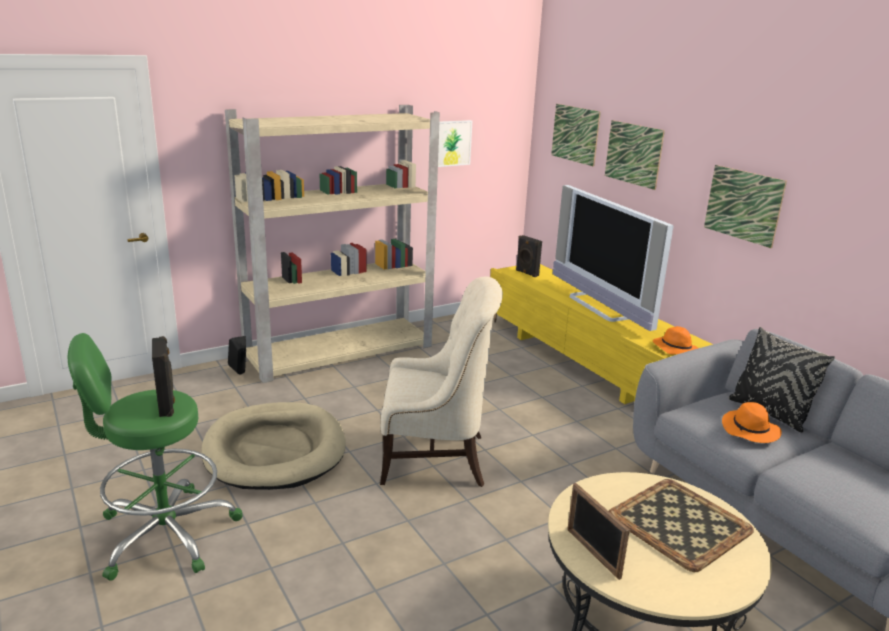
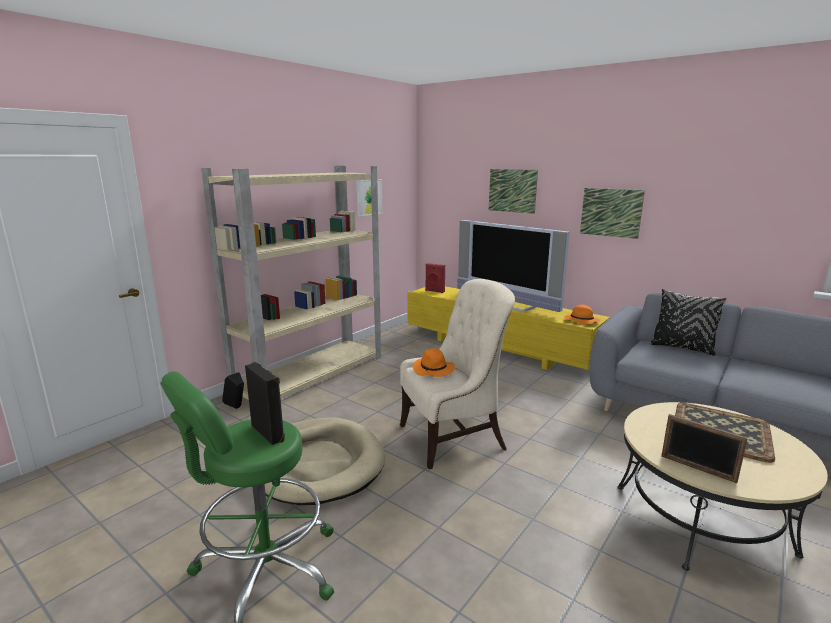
camera: 20 degrees left, 5 degrees down
black speaker [516,235,542,277] -> red speaker [425,263,445,293]
picture [551,104,601,167] -> none
orange hat [722,402,782,443] -> orange hat moved to [413,348,455,377]

